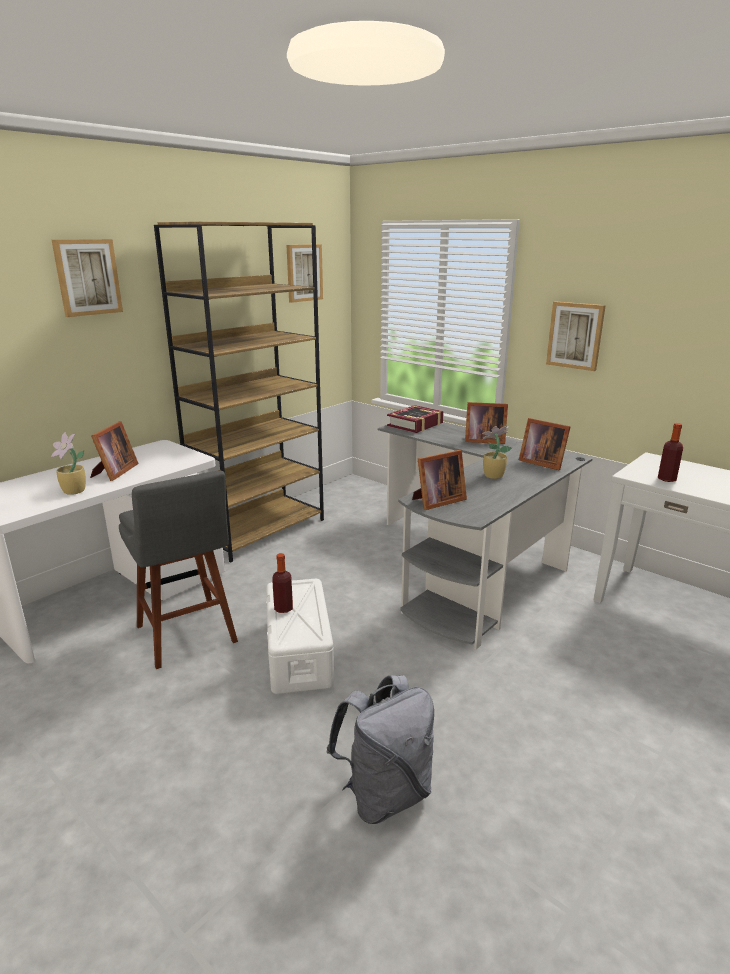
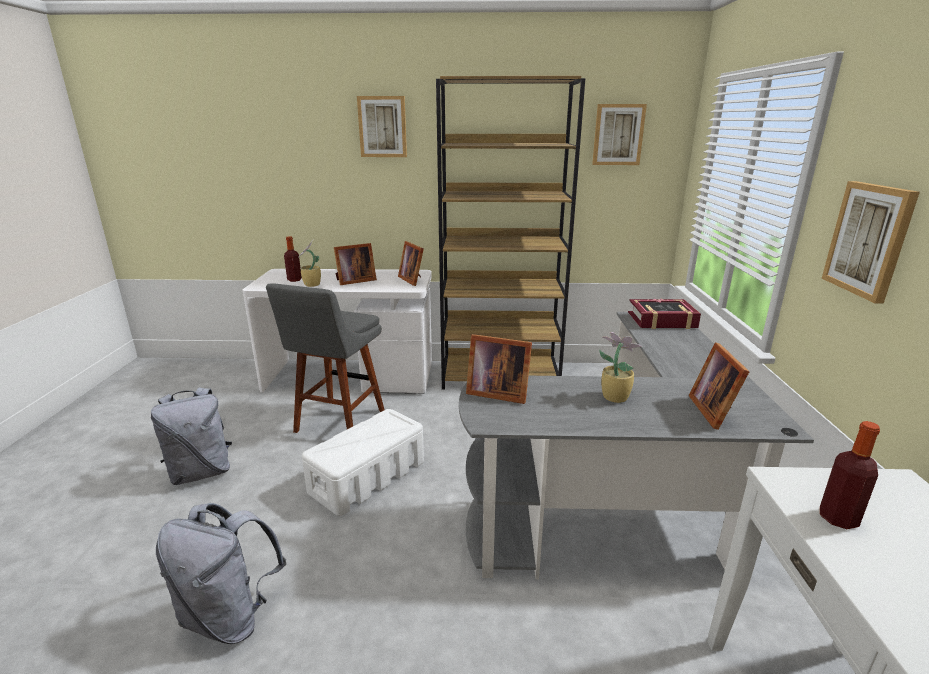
camera: 50 degrees right, 0 degrees up
bottle [272,553,293,613] -> bottle moved to [284,236,302,282]
picture frame [465,402,508,444] -> picture frame moved to [398,241,424,286]
none -> grey backpack [151,388,232,485]

